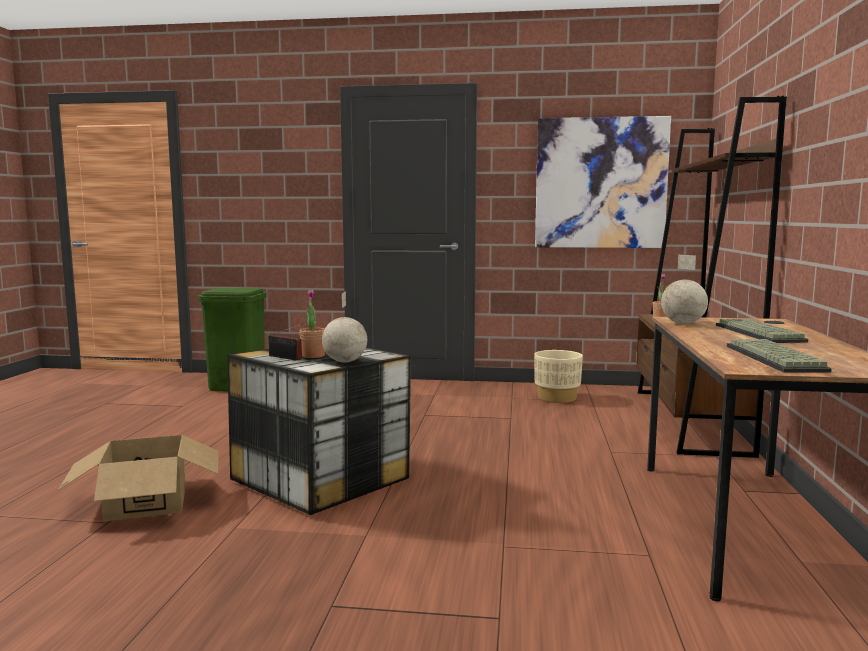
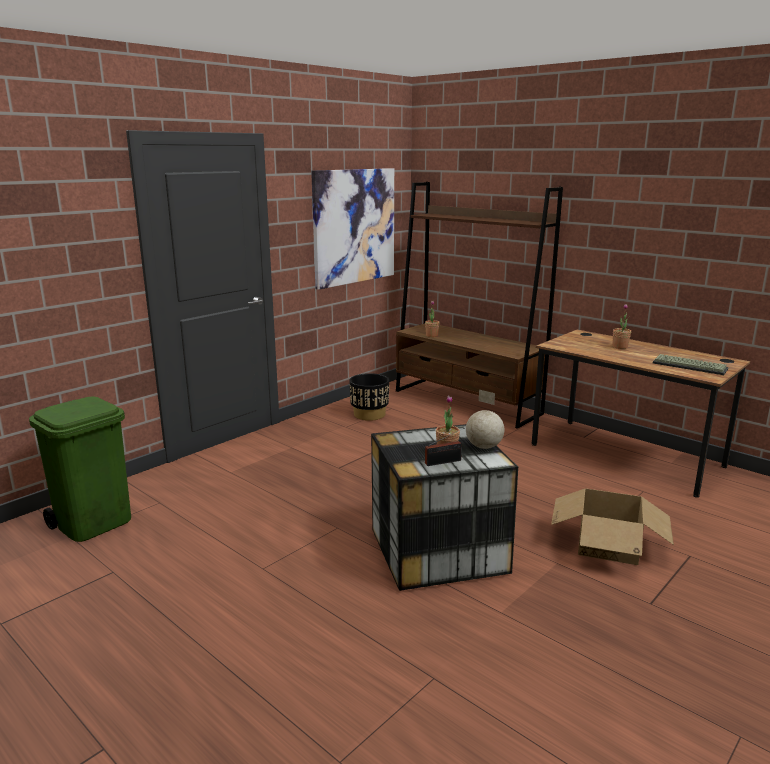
camera: 55 degrees left, 10 degrees up
cardboard box [58,435,219,522] -> cardboard box moved to [551,488,674,565]
beige planter [534,350,583,403] -> black planter [349,373,389,421]
globe [661,255,708,324] -> none
keyboard [716,319,808,343] -> potted plant [613,304,631,349]

